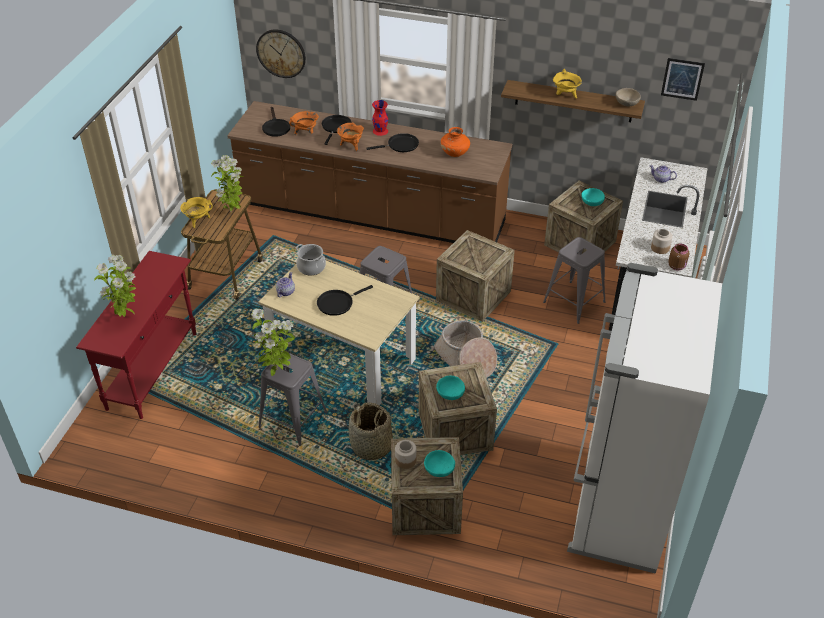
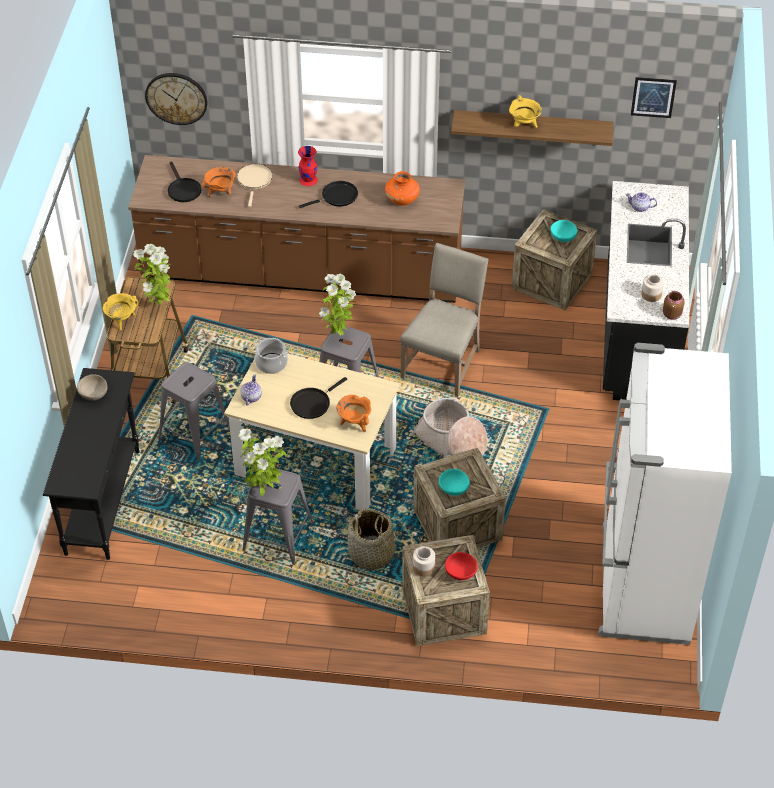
camera: 10 degrees left, 5 degrees up
red console table [76,251,196,419] -> black console table [43,368,139,560]
potted plant [94,255,136,317] -> potted plant moved to [319,273,356,336]
black frying pan [322,115,352,145] -> beige frying pan [237,164,273,207]
orange cooking pot [337,123,364,151] -> orange cooking pot moved to [336,395,371,432]
turquoise bowl [424,450,455,477] -> red bowl [445,552,478,580]
crate [436,230,515,322] -> beige chair [400,243,489,397]
grey stool [543,237,605,324] -> grey stool moved to [158,362,230,461]
beige bowl [616,88,641,106] -> beige bowl moved to [77,374,107,401]

